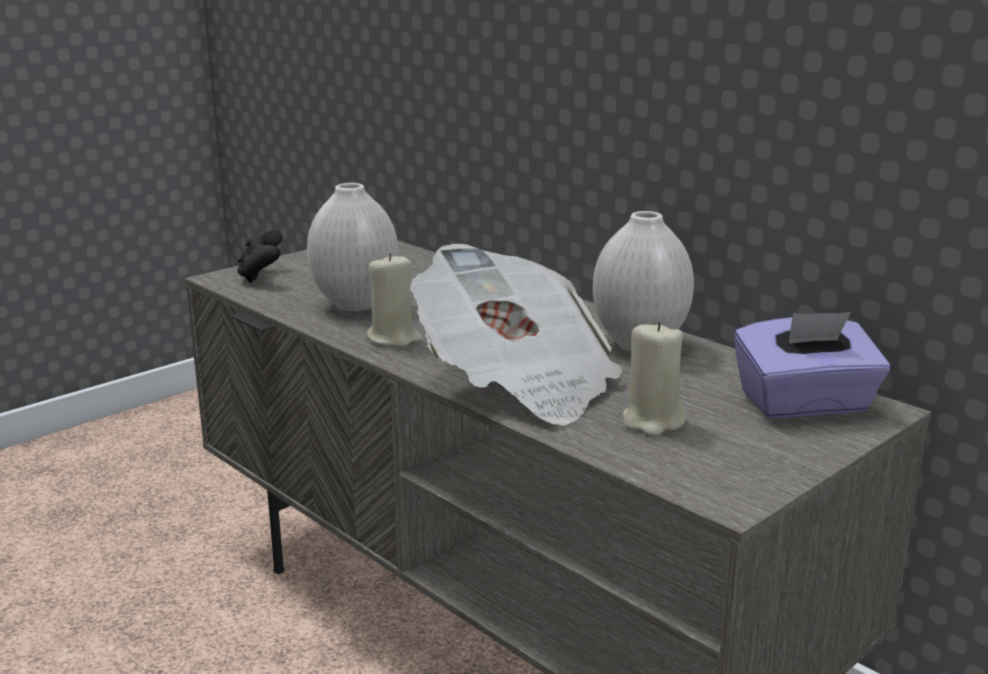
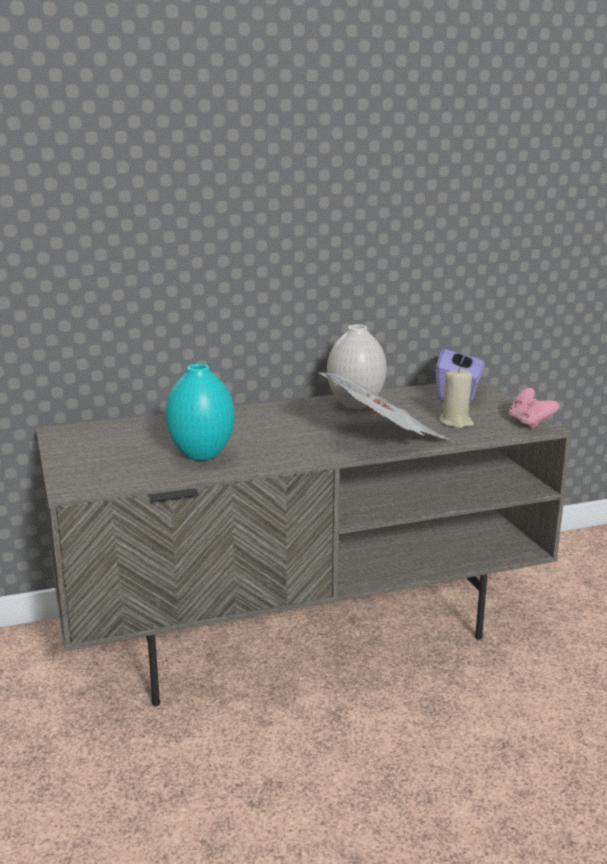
camera: 65 degrees left, 0 degrees up
black game controller [237,230,283,283] -> none
white vase [307,183,398,311] -> turquoise vase [165,364,235,461]
beige candle [367,253,422,347] -> none
none -> pink game controller [509,388,559,429]

